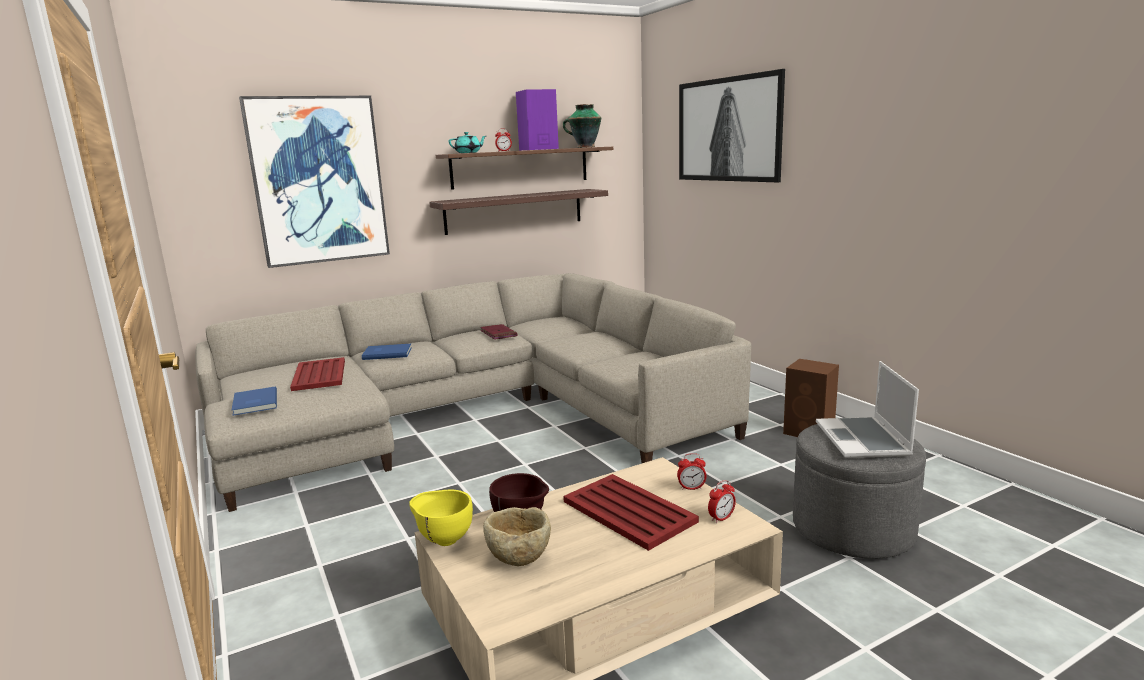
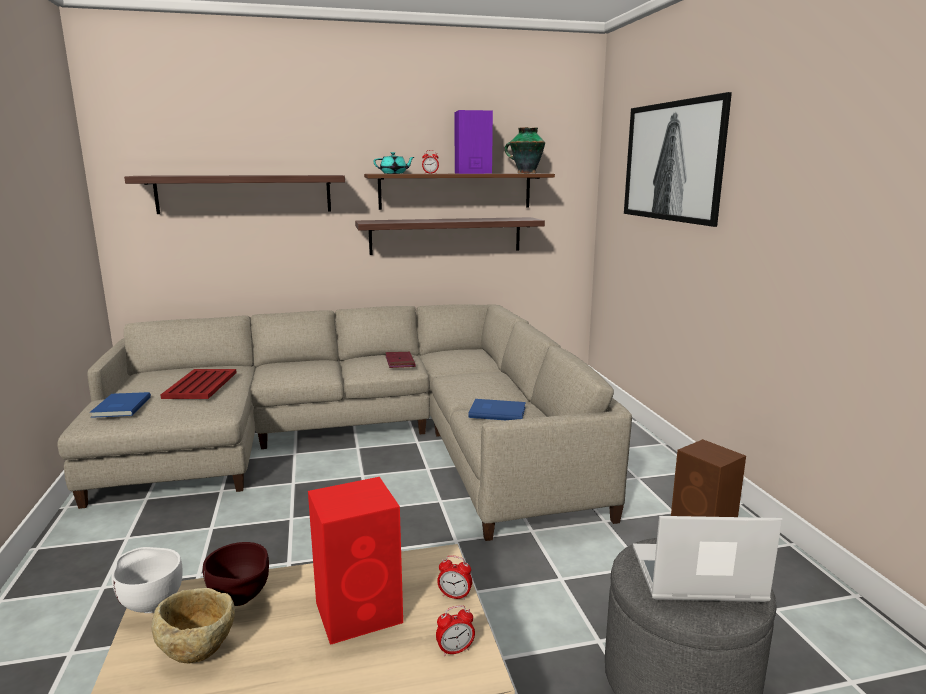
camera: 15 degrees right, 0 degrees up
picture [239,96,390,268] -> shelf [124,175,345,214]
blue book [362,344,412,360] -> blue book moved to [468,399,526,420]
yellow bowl [409,489,473,546] -> white bowl [111,547,182,613]
red tray [563,474,699,551] -> red speaker [308,477,403,645]
laptop [816,361,919,458] -> laptop turned 75 degrees clockwise [633,516,782,602]

